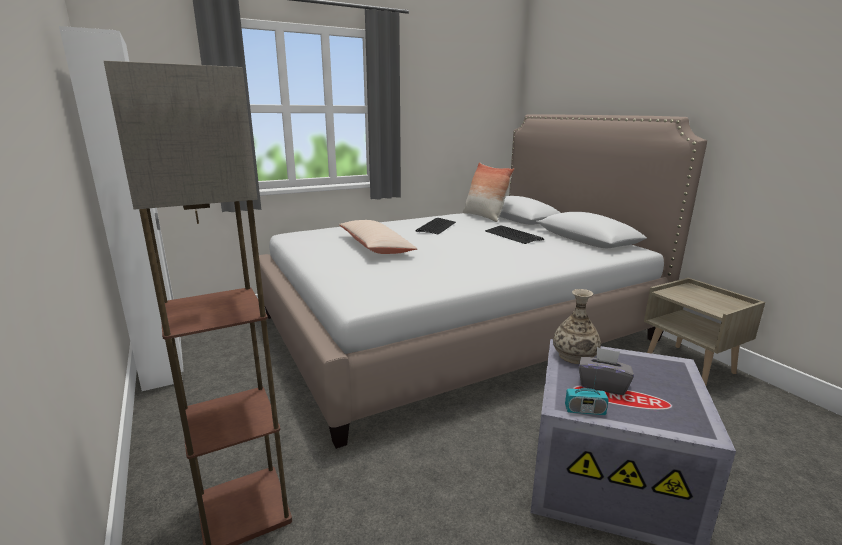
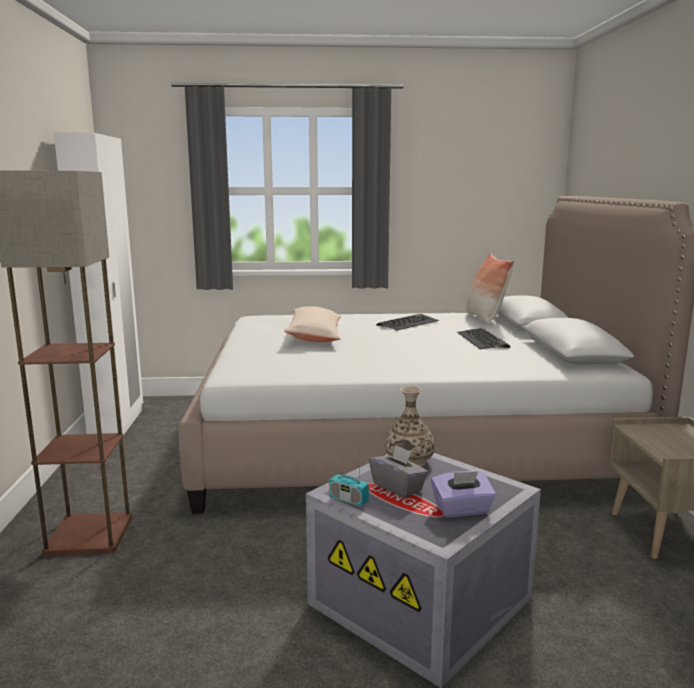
camera: 25 degrees right, 5 degrees down
none -> purple tissue box [431,471,496,517]

